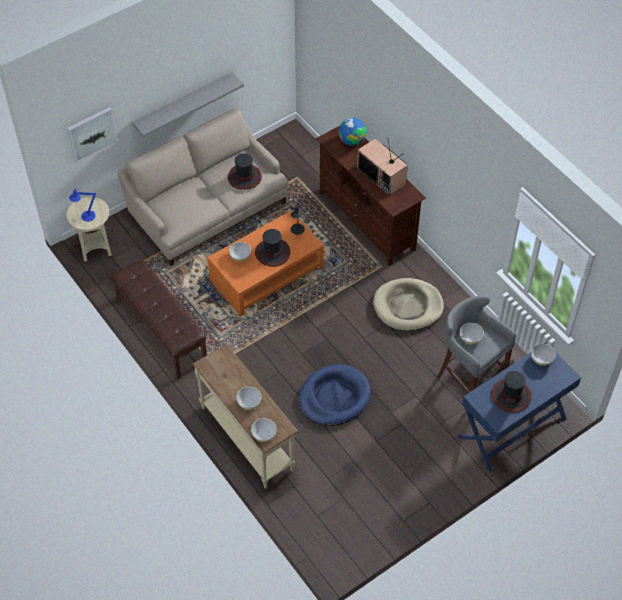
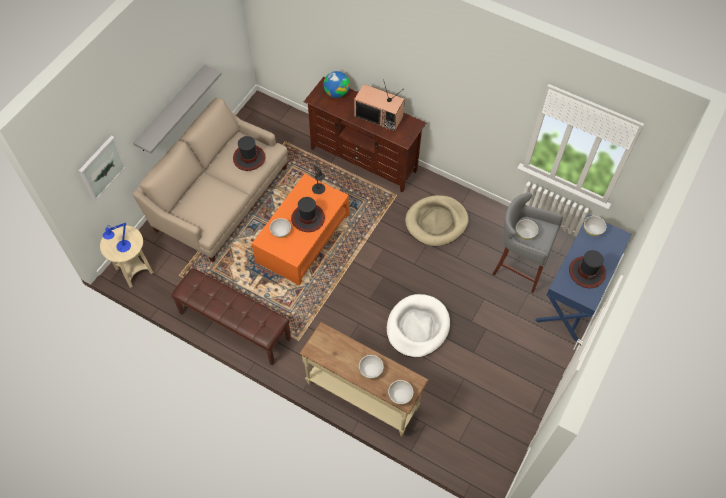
camera: 25 degrees left, 5 degrees up
blue dog bed [299,364,371,426] -> white dog bed [387,294,450,358]

